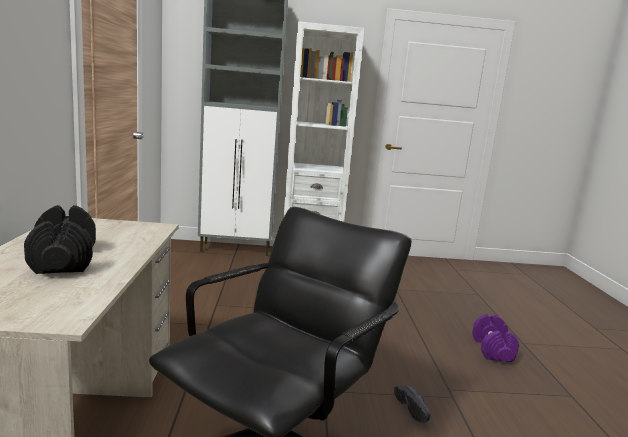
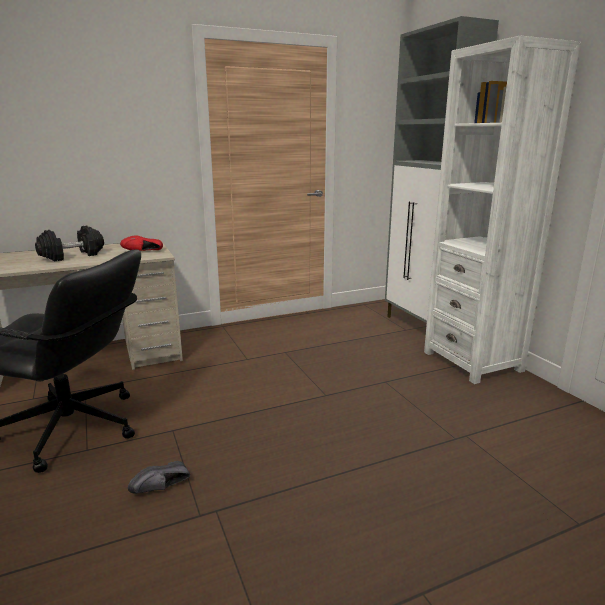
camera: 70 degrees right, 5 degrees up
purple dumbbell [472,314,519,362] -> none
none -> red shoe [120,236,163,251]

